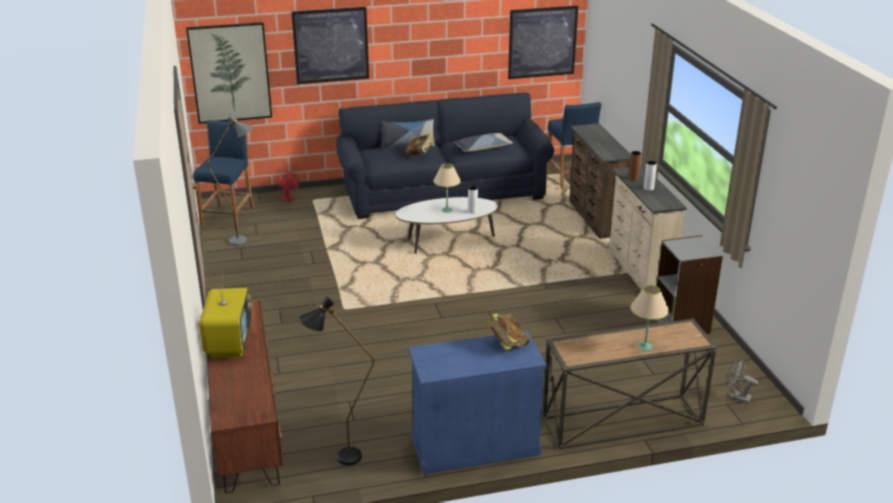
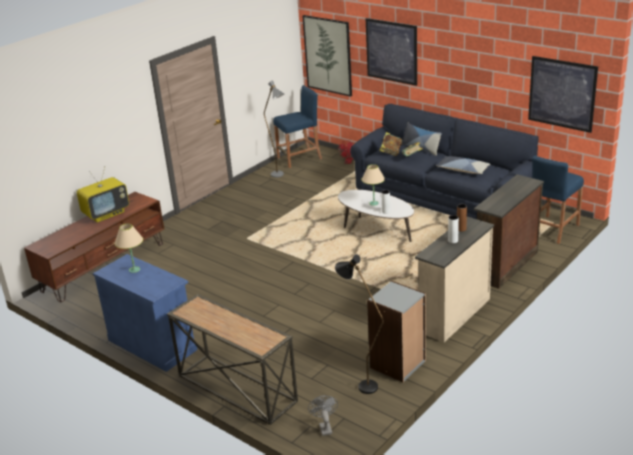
camera: 55 degrees right, 0 degrees up
black floor lamp [299,295,374,465] -> black floor lamp moved to [335,254,384,394]
book [486,314,530,350] -> book moved to [379,132,402,156]
beige table lamp [630,285,669,351] -> beige table lamp moved to [114,224,143,273]

